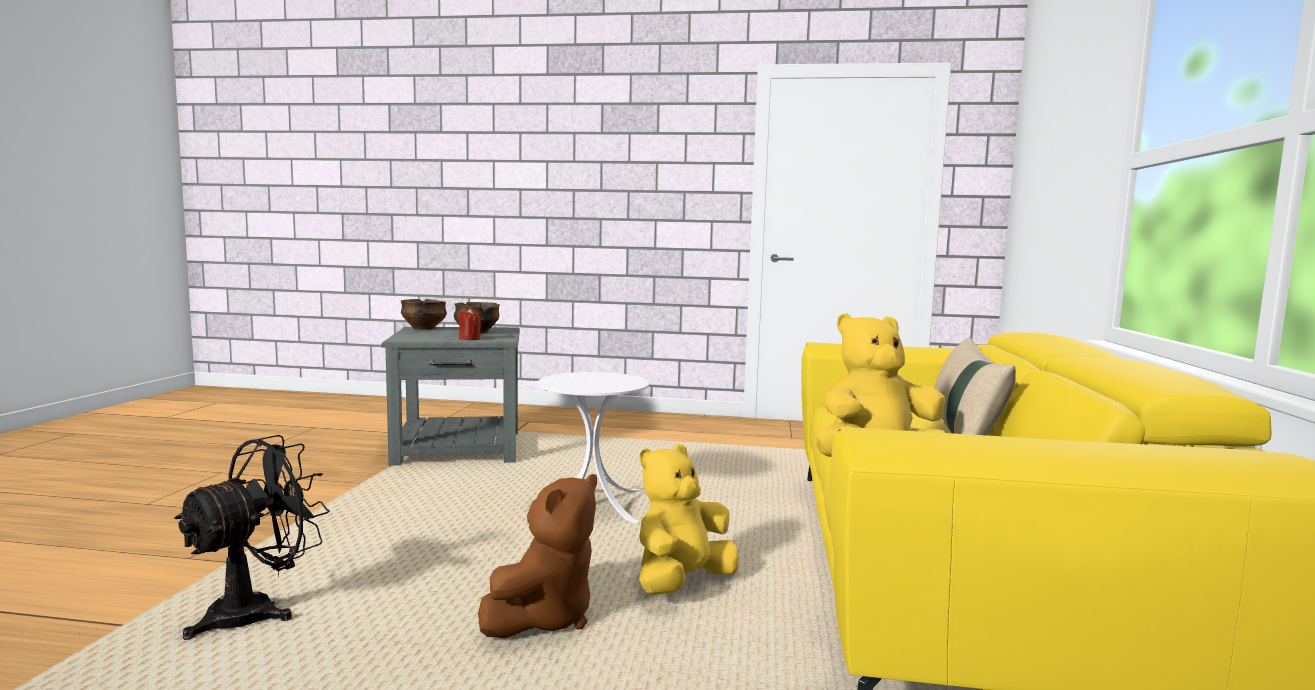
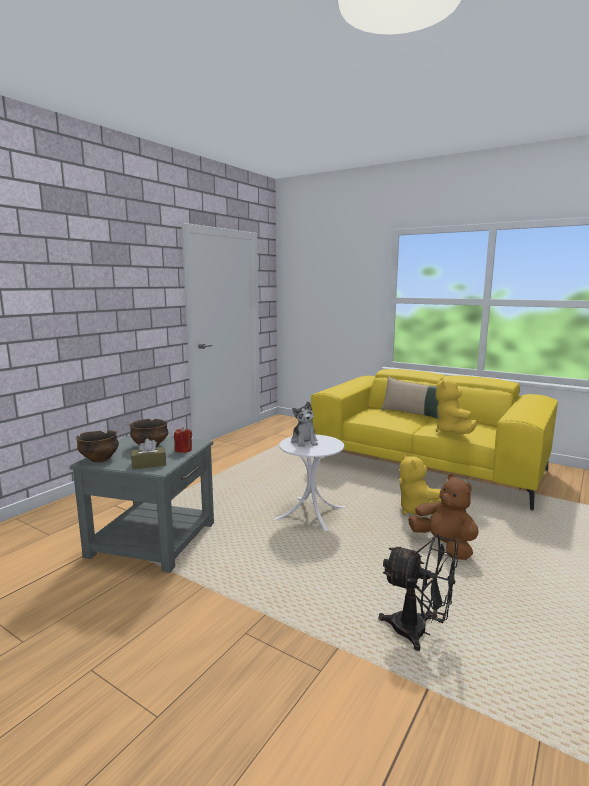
camera: 65 degrees left, 5 degrees up
black fan [174,435,330,640] -> black fan turned 150 degrees clockwise [378,533,458,651]
none -> brown tissue box [131,439,166,469]
none -> plush toy [291,401,318,447]

